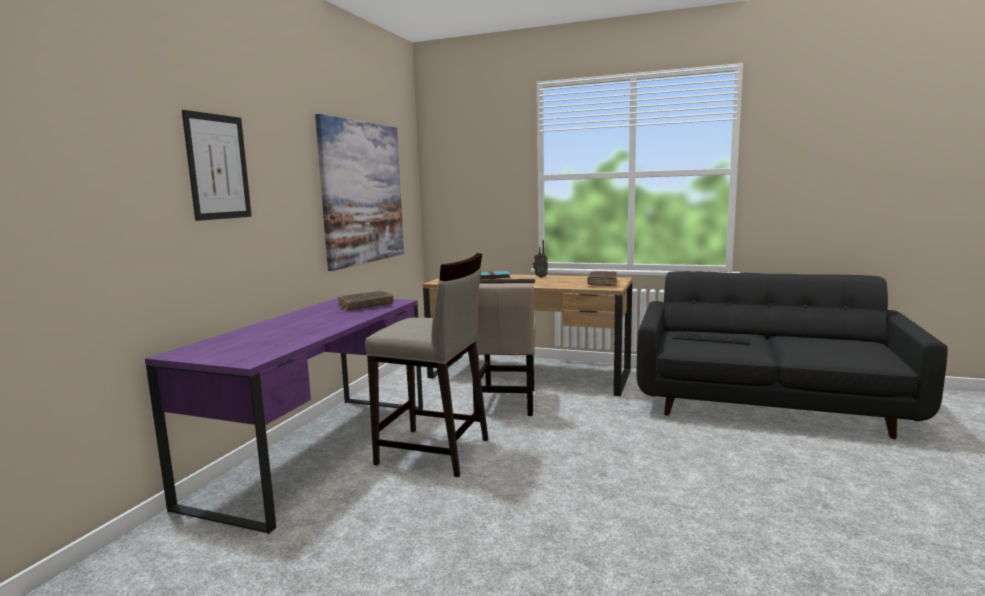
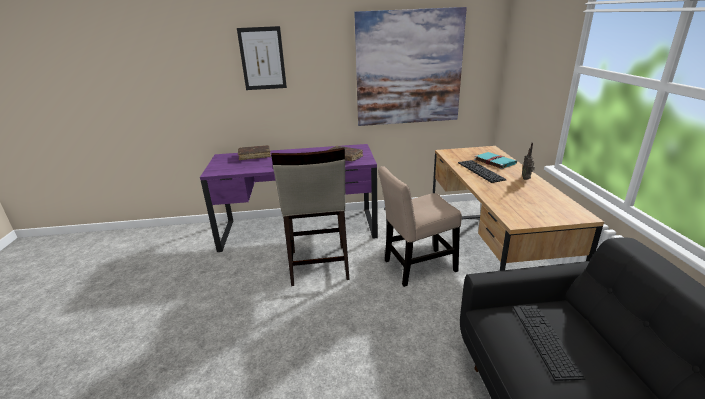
camera: 65 degrees right, 15 degrees up
brown book [587,271,617,286] -> brown book moved to [238,145,271,160]

